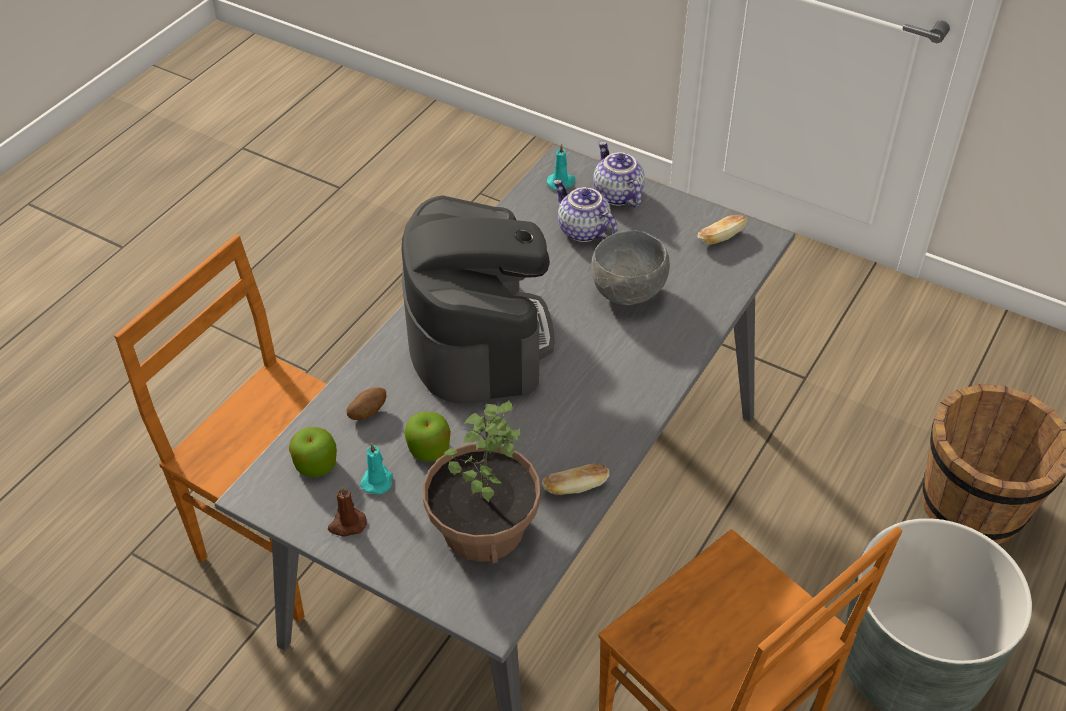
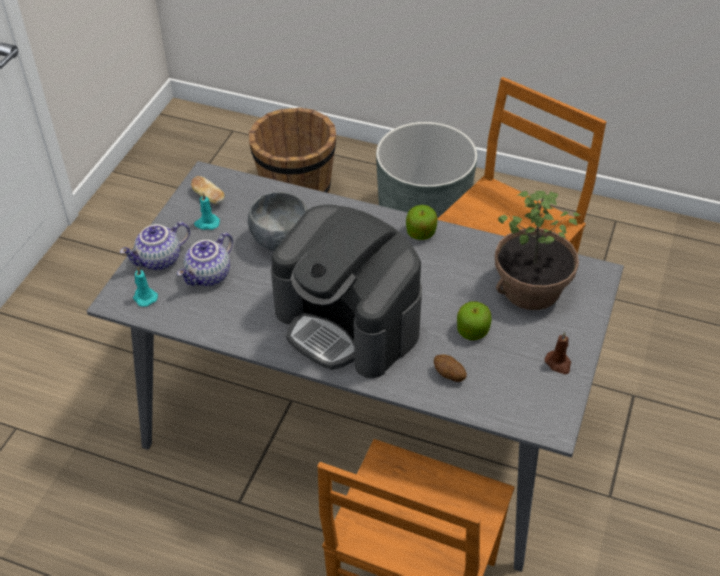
camera: 100 degrees left, 0 degrees up
apple [289,427,337,477] -> apple moved to [406,205,438,240]
turquoise candle [360,443,393,494] -> turquoise candle moved to [194,192,220,230]
coffee machine [401,195,554,404] -> coffee machine turned 120 degrees counterclockwise [271,205,422,378]
bread [542,464,610,495] -> none

